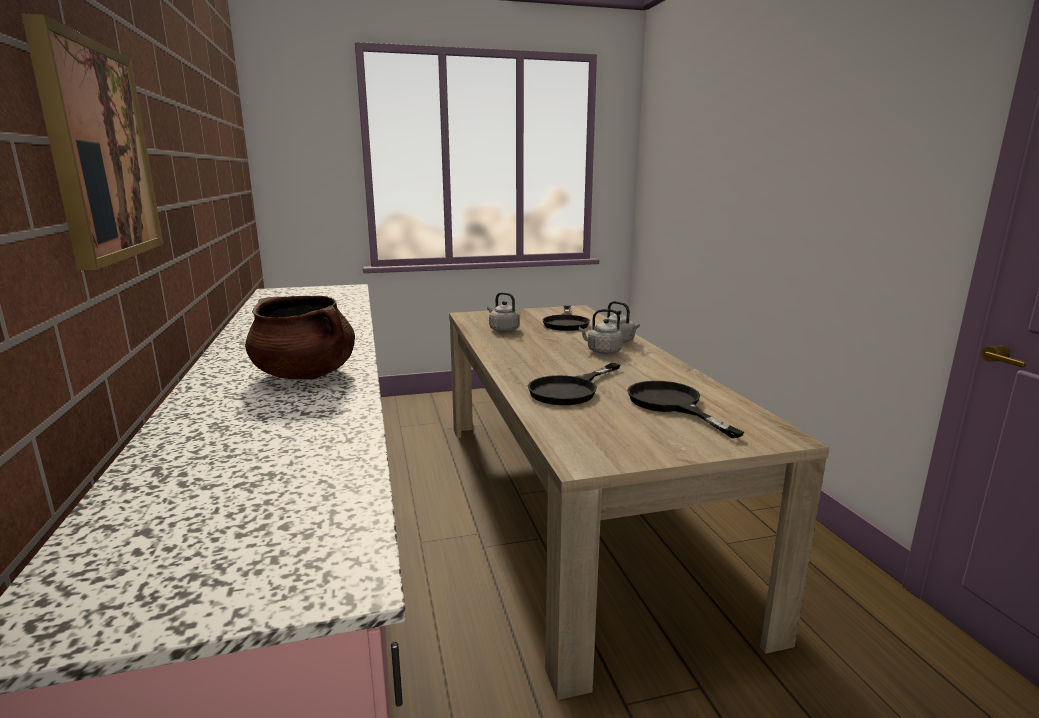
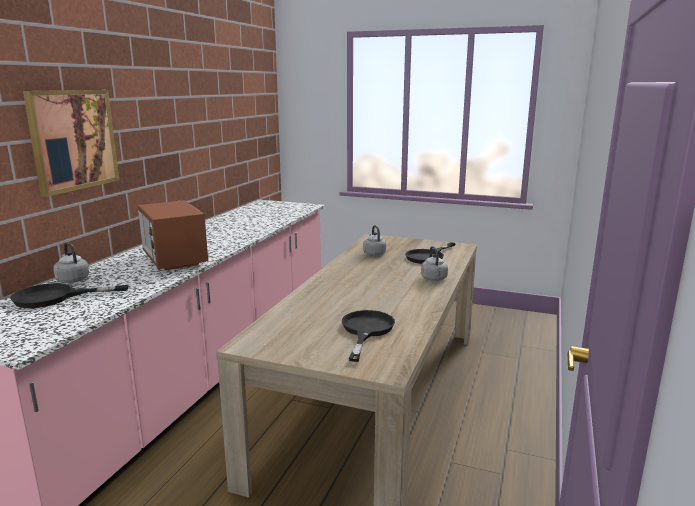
camera: 35 degrees right, 0 degrees up
brown cooking pot [245,296,355,380] -> microwave [138,200,208,270]
black frying pan [528,363,620,405] -> black frying pan moved to [10,283,129,308]
grey kettle [579,309,623,354] -> grey kettle moved to [53,242,89,283]

